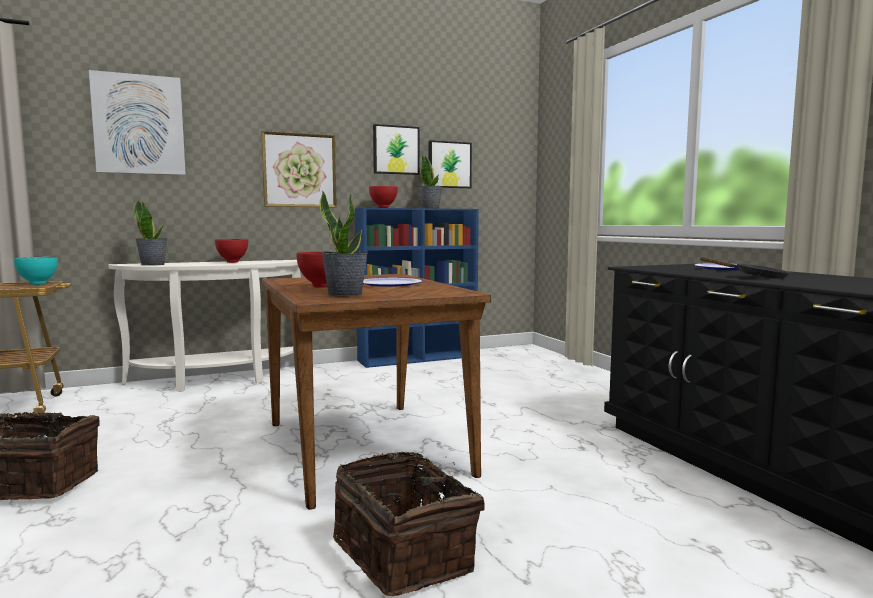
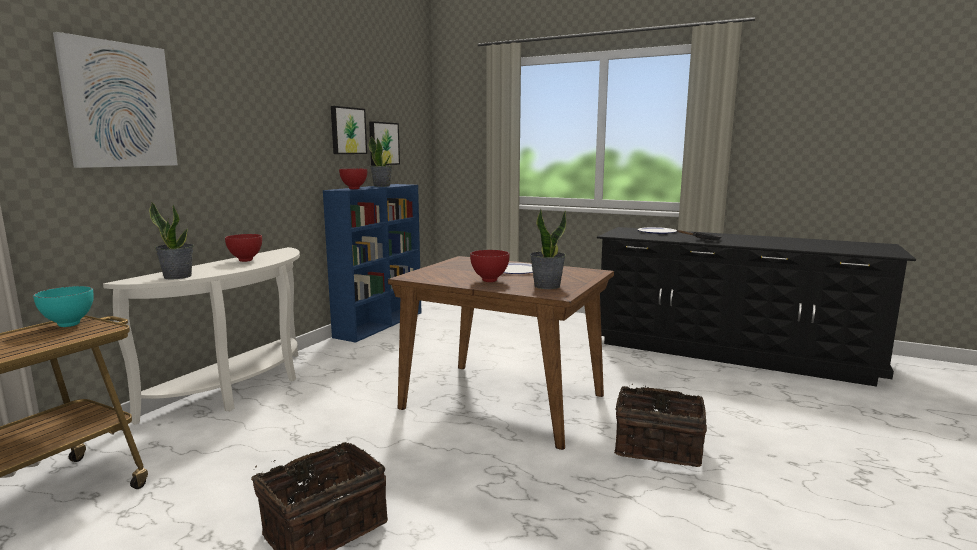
camera: 40 degrees left, 5 degrees up
picture [261,131,337,207] -> none

